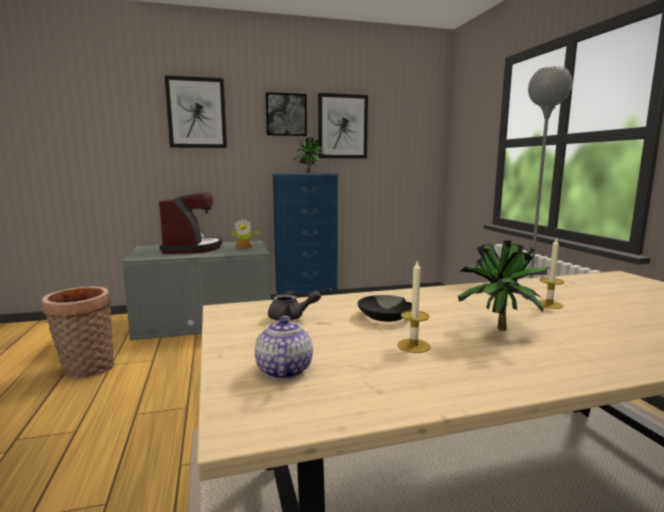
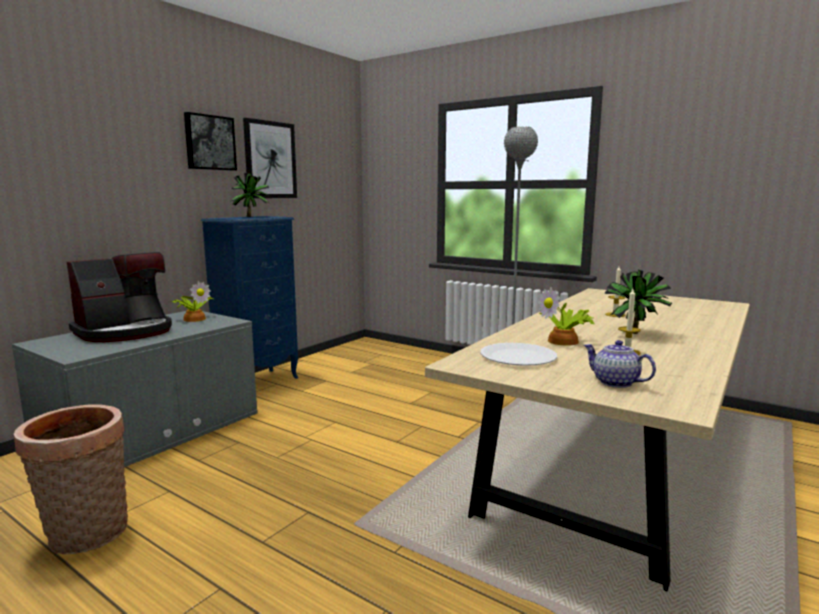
camera: 40 degrees left, 0 degrees up
coffee machine [159,192,222,254] -> coffee machine turned 90 degrees clockwise [67,252,172,342]
picture [165,75,227,148] -> none
grey teapot [268,291,321,321] -> white plate [480,343,557,366]
black bowl [358,295,412,322] -> potted plant [538,287,594,346]

